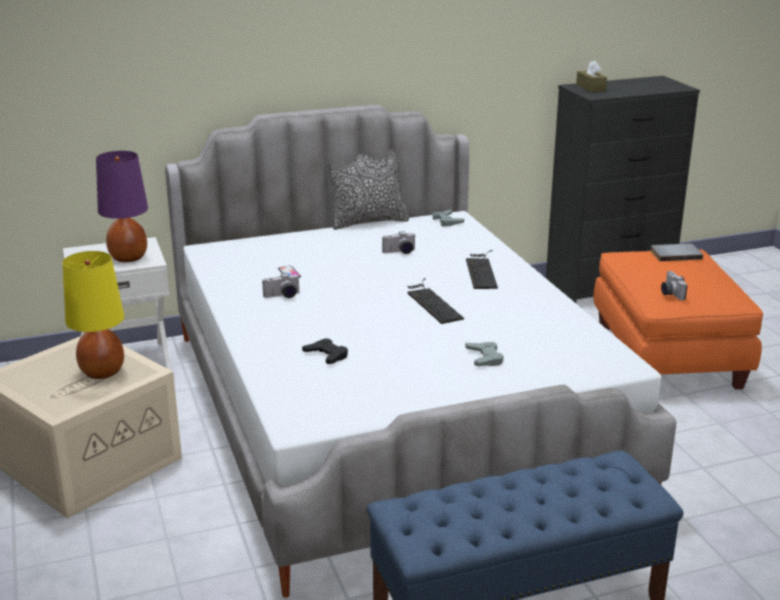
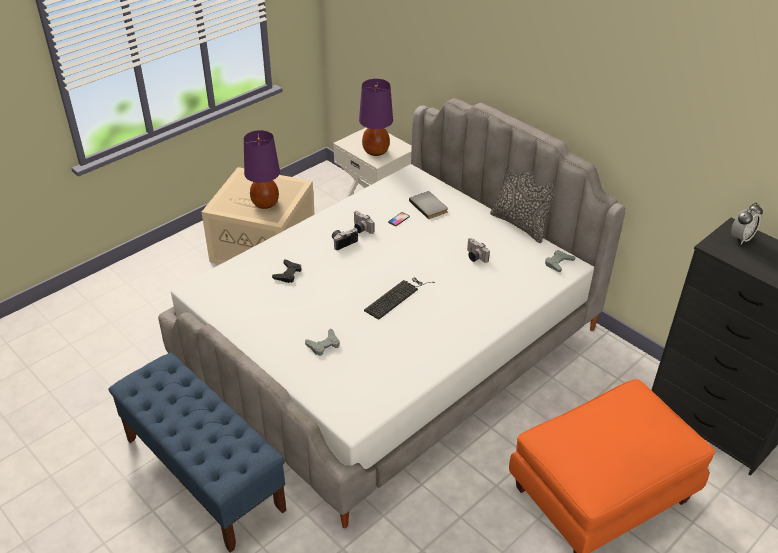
camera: 65 degrees right, 15 degrees up
yellow table lamp [62,251,124,379] -> purple table lamp [244,130,280,209]
keyboard [466,250,498,289] -> none
brown tissue box [576,60,607,92] -> alarm clock [731,203,763,244]
grey book [650,244,703,261] -> grey book moved to [409,191,448,219]
camera [661,271,687,300] -> camera moved to [332,228,358,250]

